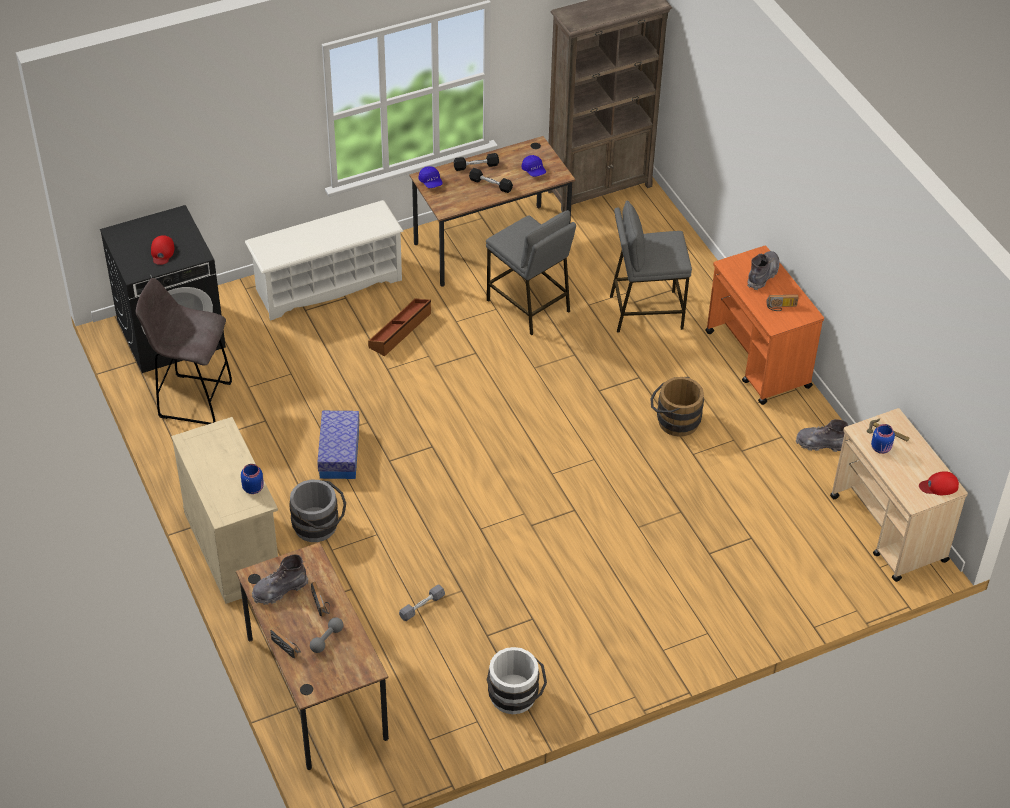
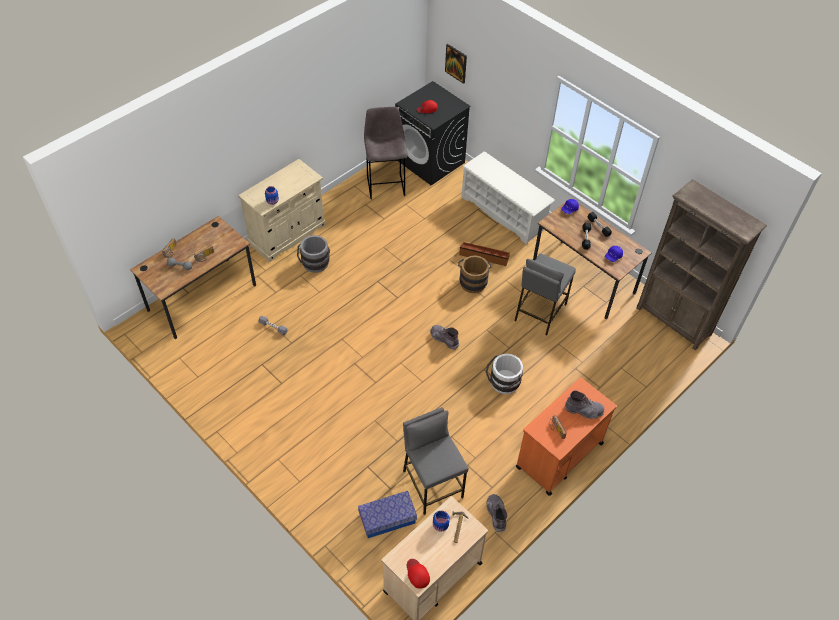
camera: 70 degrees right, 5 degrees up
grey boot [252,554,308,605] -> grey boot moved to [430,325,459,350]
storage box [317,411,359,479] -> storage box moved to [358,491,417,538]
white bucket [486,647,547,714] -> white bucket moved to [486,354,523,394]
grey stool [610,201,692,333] -> grey stool moved to [403,407,469,515]
brown bucket [650,377,704,437] -> brown bucket moved to [458,255,492,293]
none -> picture [445,44,467,84]

